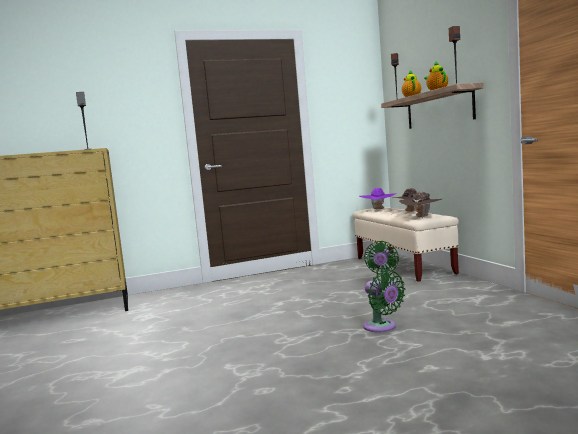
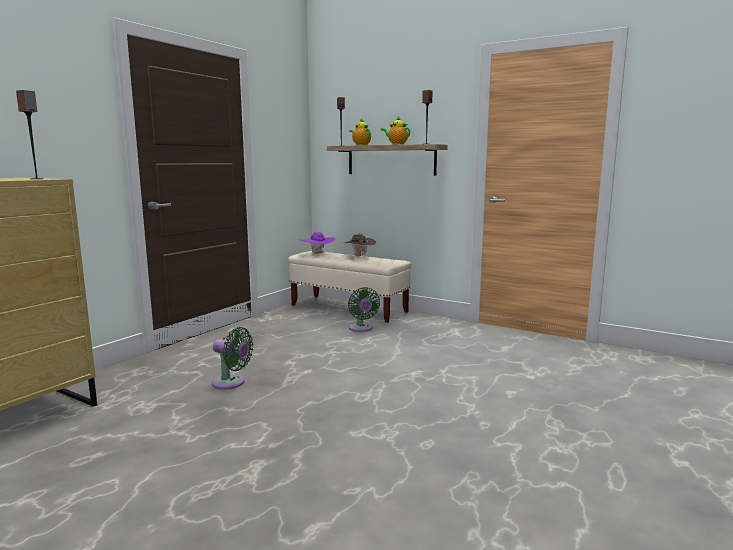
camera: 40 degrees left, 5 degrees up
green fan [363,270,405,332] -> green fan moved to [212,327,253,390]
brown hat [399,192,442,219] -> none

